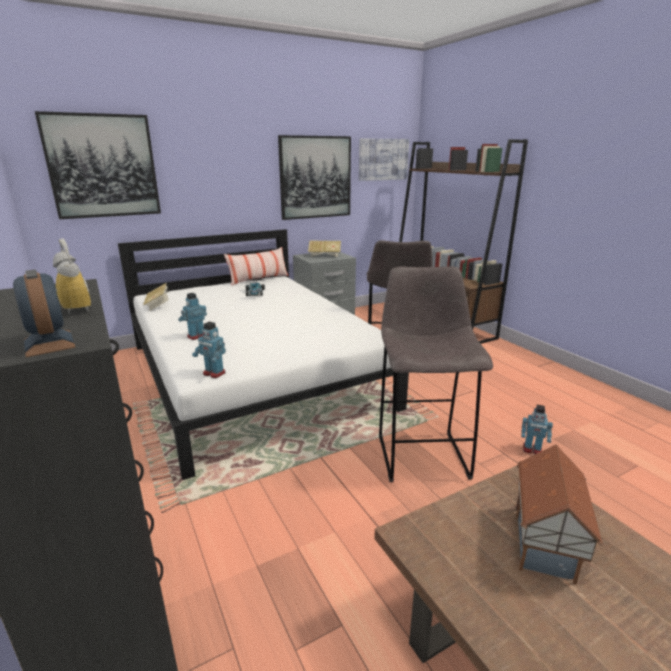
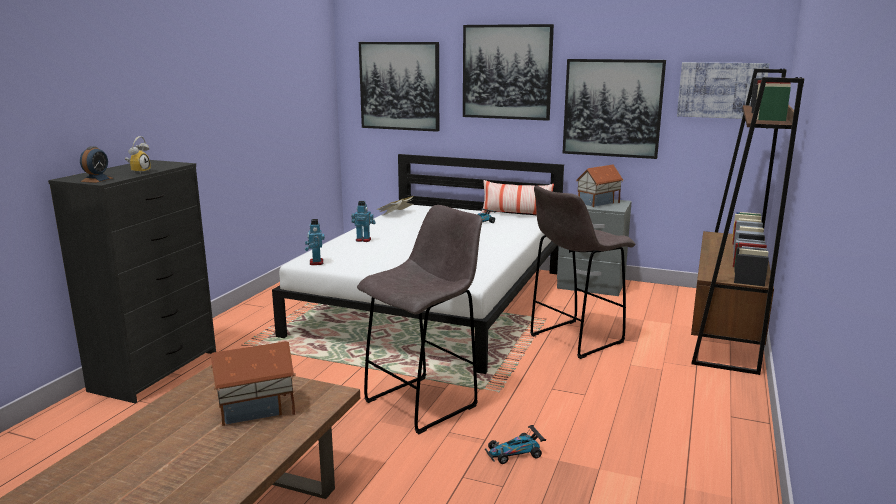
camera: 50 degrees right, 5 degrees down
book [308,240,341,257] -> toy house [576,164,624,207]
toy robot [521,405,553,454] -> toy car [485,425,546,464]
none -> picture [463,24,554,121]

